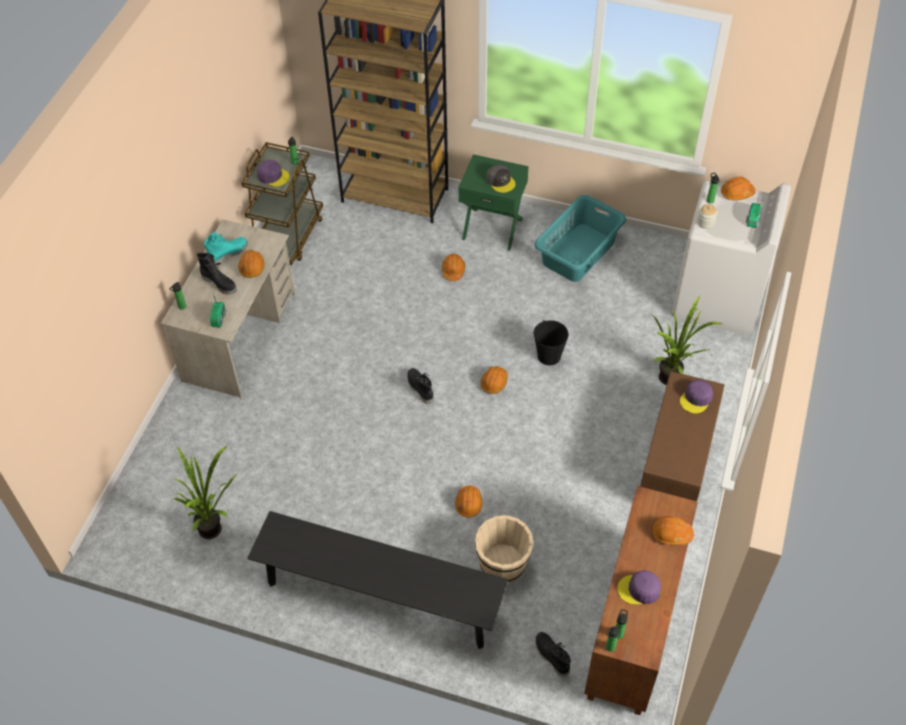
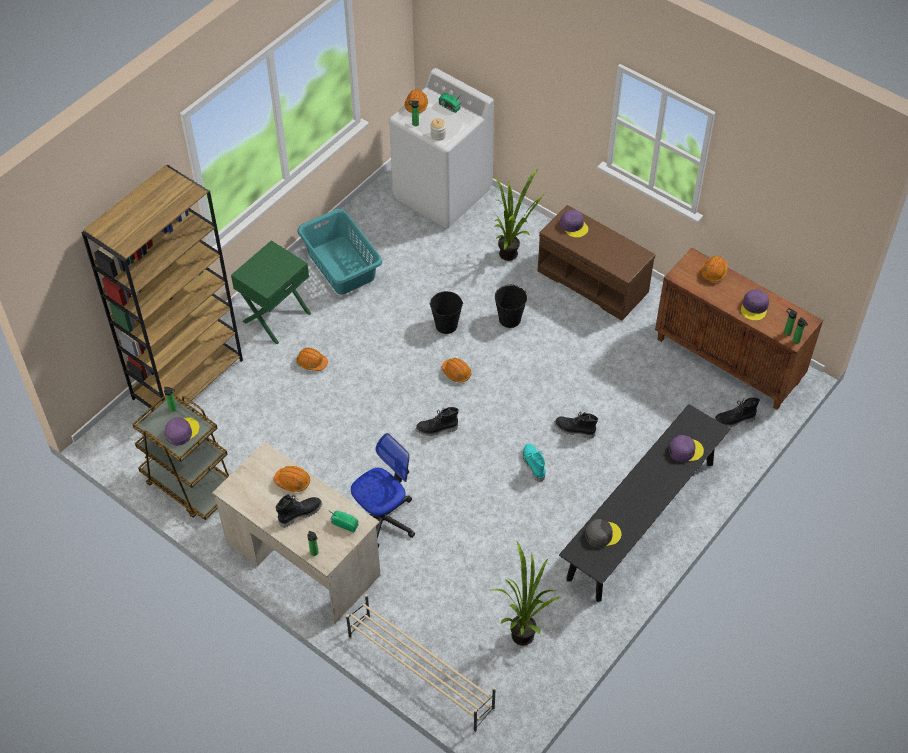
camera: 70 degrees left, 0 degrees up
turquoise boot [204,232,248,264] -> turquoise boot moved to [523,443,545,482]
orange hard hat [455,485,483,517] -> black boot [555,412,598,439]
beige bucket [475,515,534,583] -> none
grey cap [486,164,515,193] -> grey cap moved to [585,519,621,548]
none -> beige shoe rack [346,594,496,733]
none -> office chair [351,433,415,547]
none -> black bucket [495,285,527,328]
none -> purple cap [669,435,704,462]

